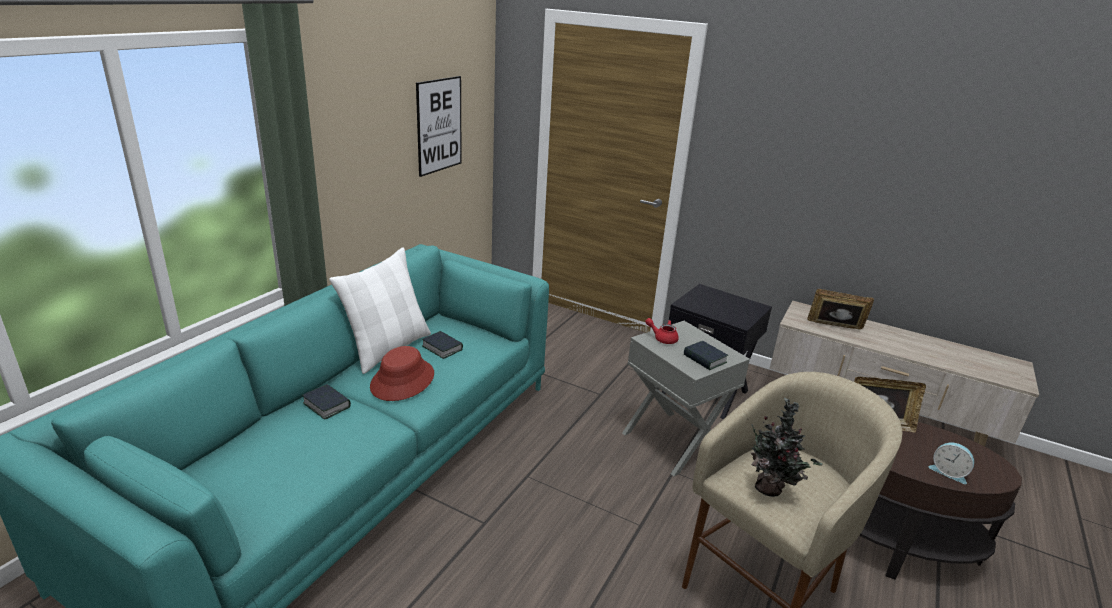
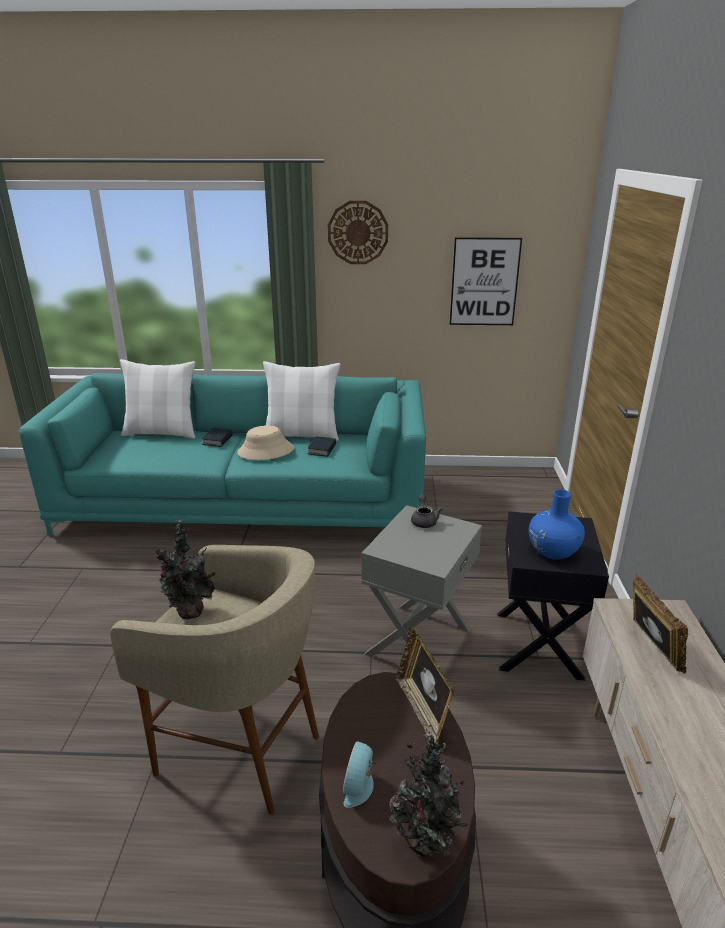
camera: 65 degrees right, 0 degrees up
red hat [370,346,434,401] -> beige hat [237,425,294,460]
red teapot [645,318,679,344] -> grey teapot [411,494,443,528]
book [684,341,728,370] -> none
none -> white pillow [120,359,196,439]
none -> wall clock [328,201,388,264]
none -> potted plant [389,731,468,857]
none -> blue vase [529,489,585,560]

